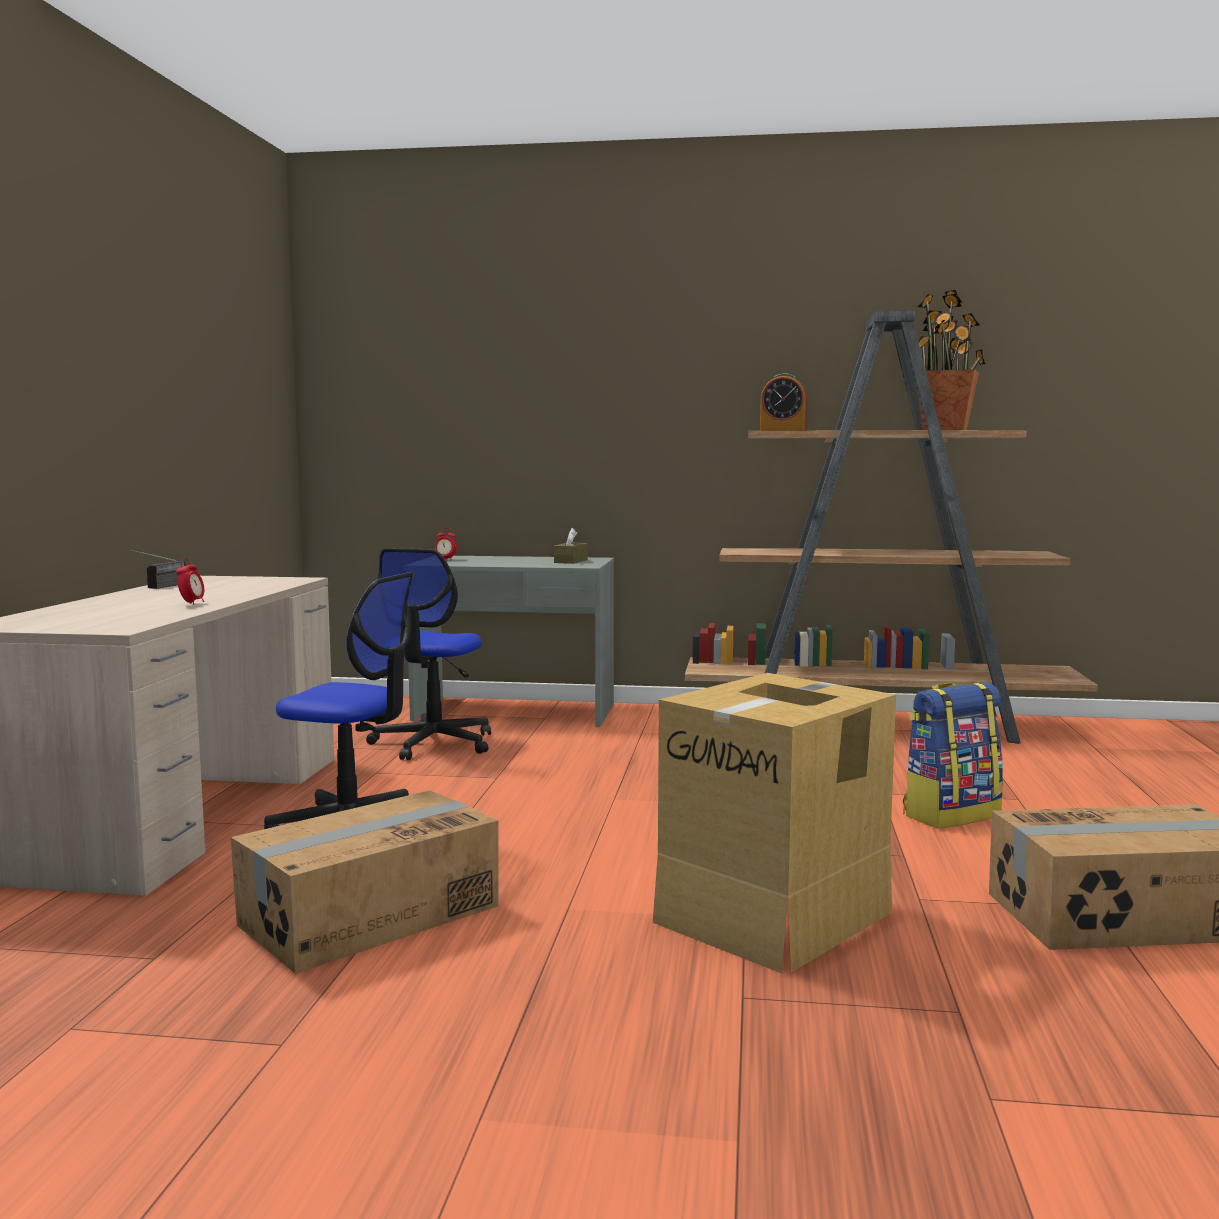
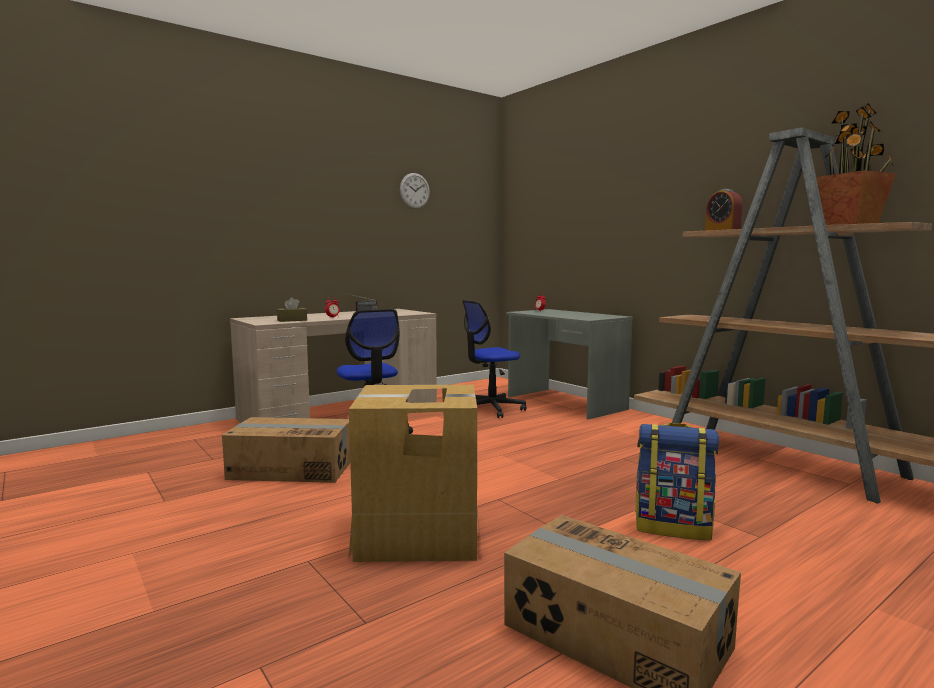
camera: 45 degrees right, 0 degrees up
brown tissue box [554,528,588,564] -> brown tissue box moved to [277,297,307,322]
none -> wall clock [400,173,430,209]

